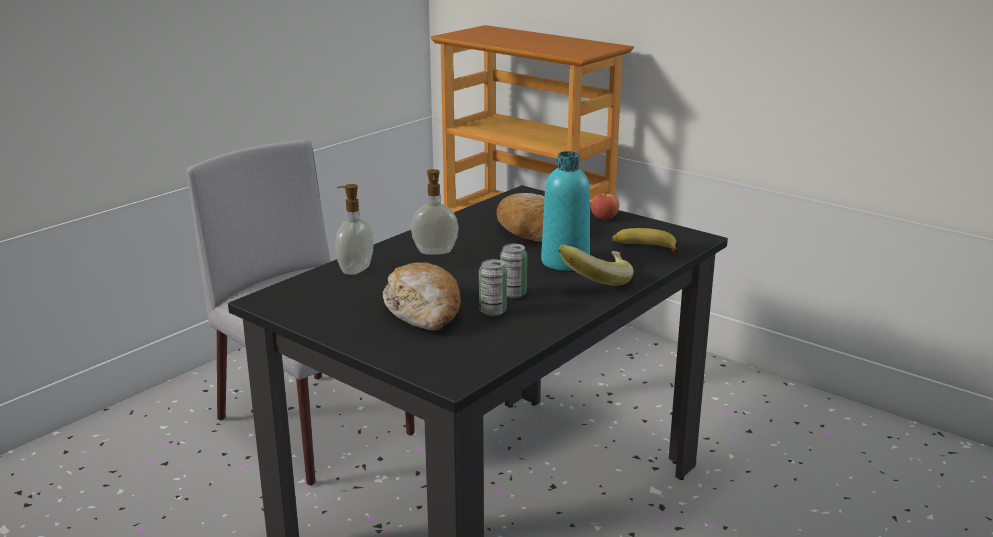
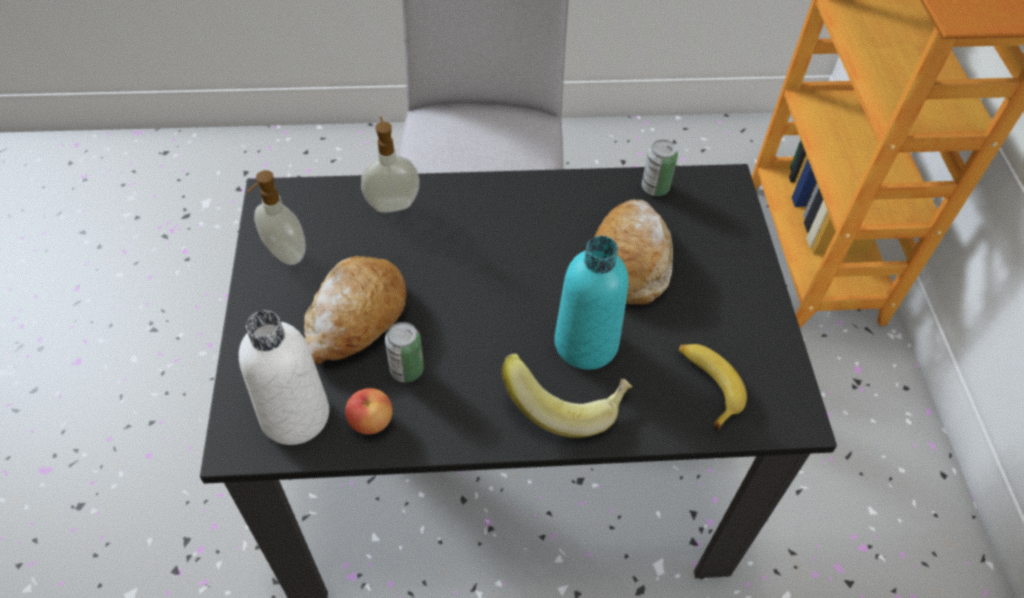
camera: 45 degrees right, 30 degrees up
soap dispenser [411,169,459,255] -> soap dispenser moved to [247,170,306,265]
can [500,244,527,298] -> can moved to [642,140,678,196]
apple [590,192,619,220] -> apple moved to [345,388,393,435]
none -> white bottle [239,310,329,445]

